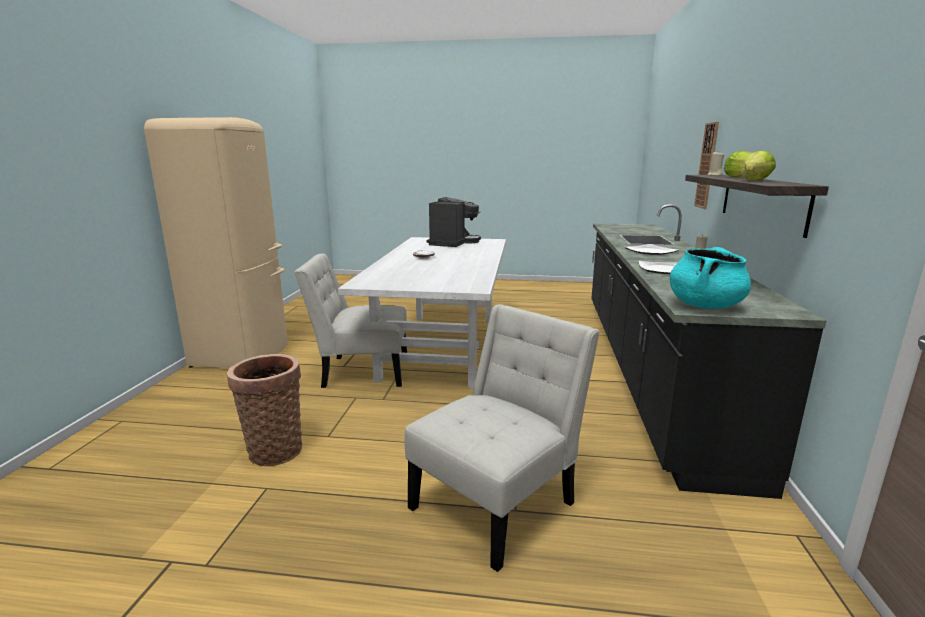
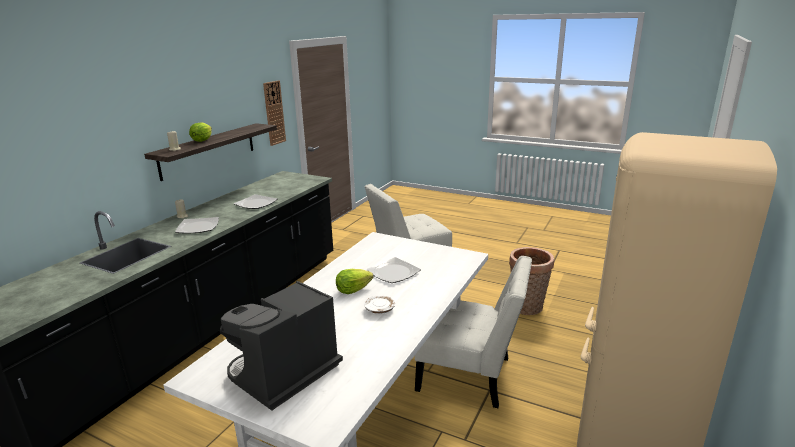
camera: 160 degrees left, 5 degrees up
turquoise cooking pot [670,247,751,309] -> none
wall clock [694,122,719,209] -> wall clock moved to [263,80,286,146]
lettuce [741,150,776,181] -> lettuce moved to [336,269,374,294]
none -> plate [367,257,421,283]

